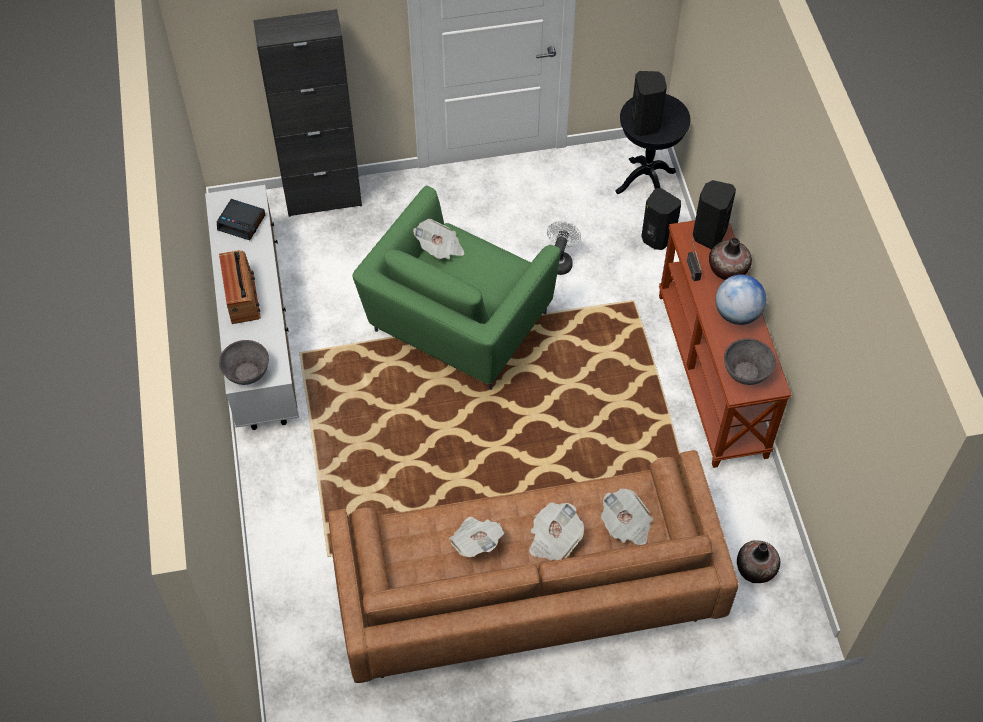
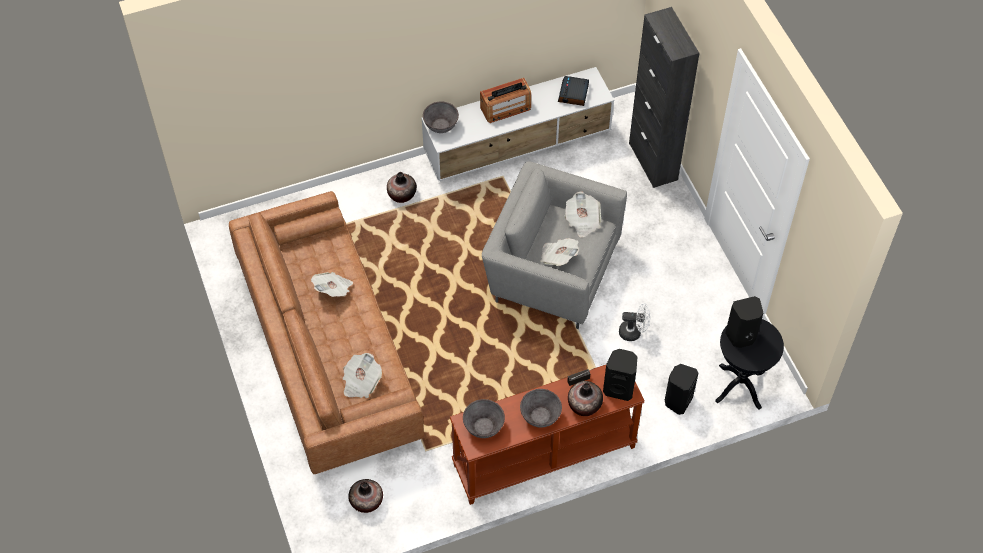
camera: 80 degrees right, 0 degrees up
green armchair [352,185,561,390] -> grey armchair [482,161,627,329]
newspaper [529,502,584,561] -> newspaper moved to [540,238,579,266]
globe [715,275,766,325] -> grey bowl [520,389,562,428]
none -> vase [387,172,417,203]

